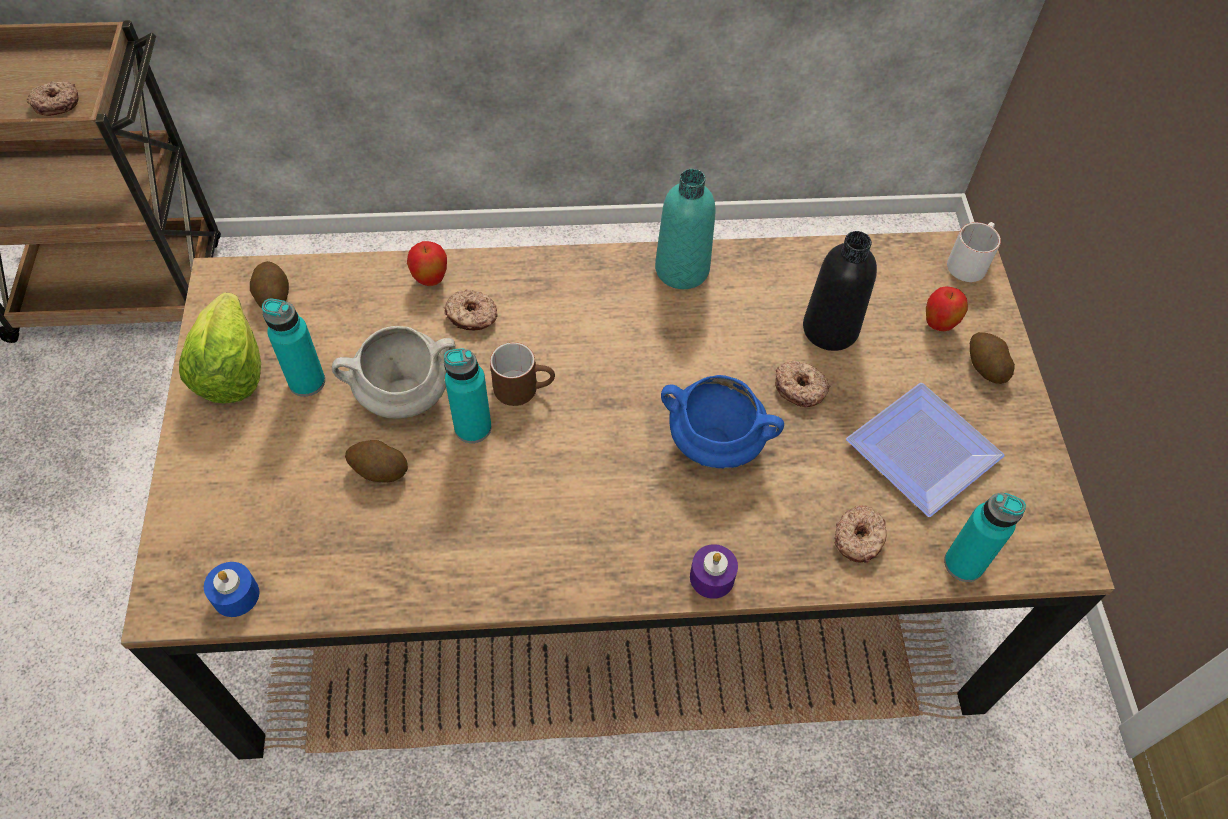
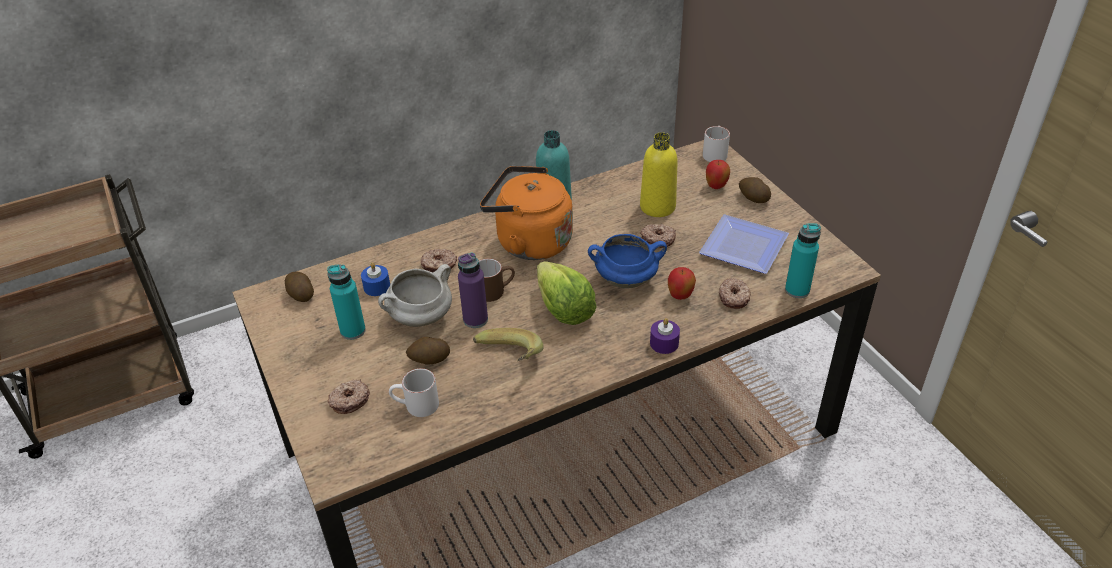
camera: 20 degrees left, 15 degrees down
donut [27,81,79,116] -> donut moved to [327,379,370,414]
lettuce [179,293,261,403] -> lettuce moved to [537,261,597,325]
blue candle [204,562,259,617] -> blue candle moved to [361,262,390,296]
apple [407,241,447,286] -> apple moved to [668,267,696,300]
turquoise bottle [444,348,492,443] -> purple bottle [458,253,488,328]
black bottle [803,231,877,351] -> yellow bottle [640,132,678,217]
none -> white mug [389,368,439,417]
none -> banana [473,328,544,362]
none -> orange kettle [480,166,573,260]

